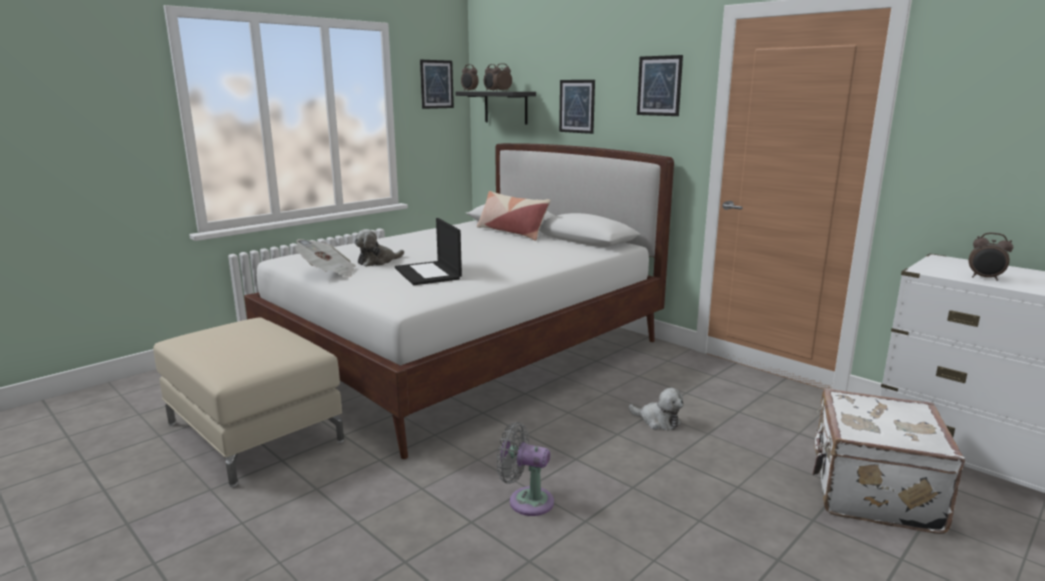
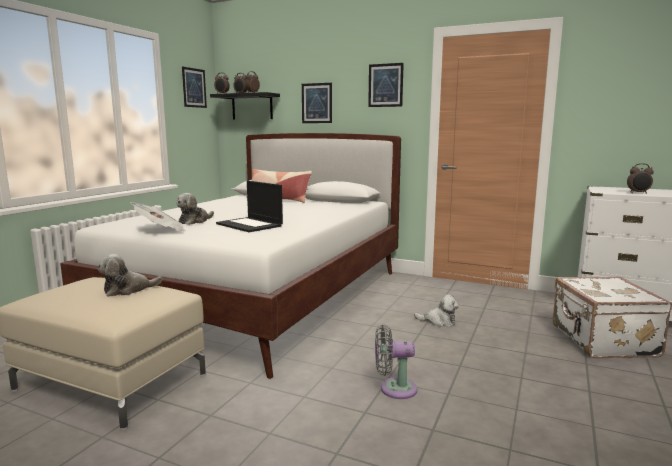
camera: 20 degrees left, 5 degrees down
none -> plush toy [98,254,163,297]

